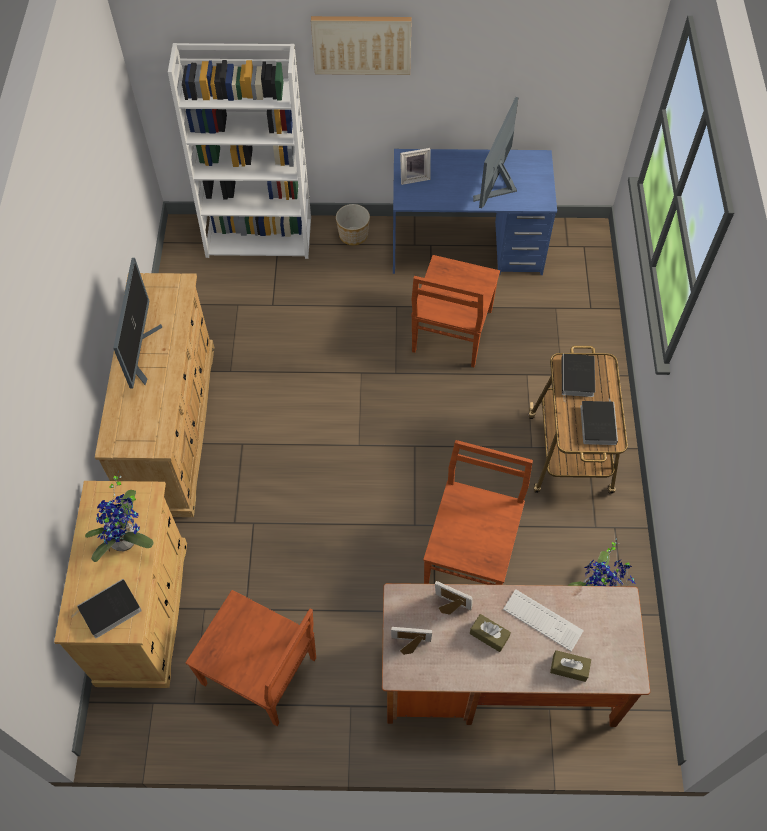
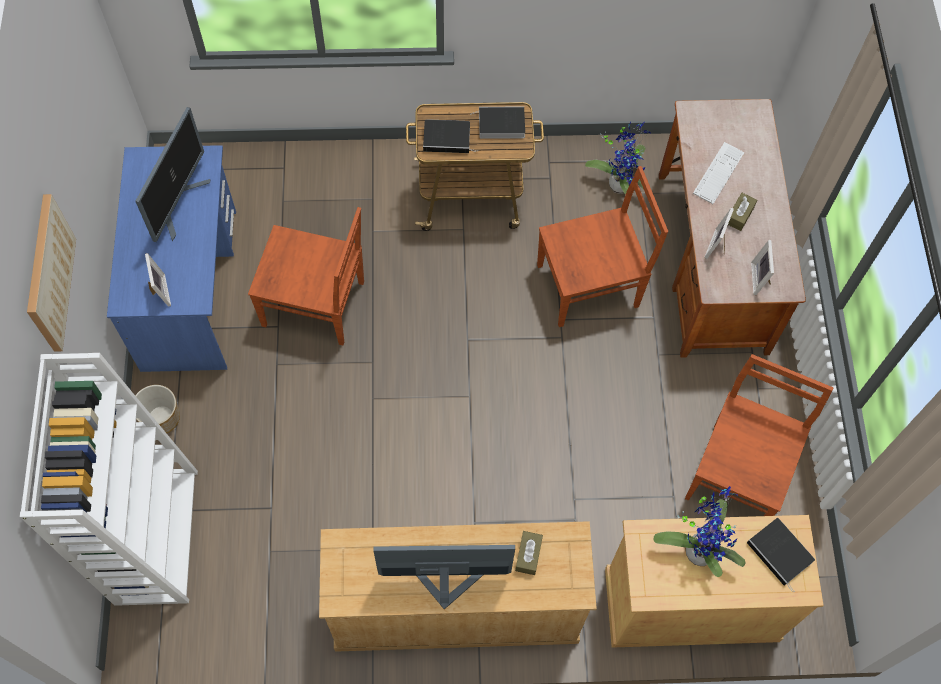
camera: 95 degrees left, 5 degrees up
brown chair [423,440,533,585] -> brown chair turned 150 degrees clockwise [537,166,668,327]
monitor [473,97,519,208] -> monitor turned 90 degrees counterclockwise [135,107,210,242]
brown tissue box [550,650,591,682] -> brown tissue box moved to [515,531,543,575]

